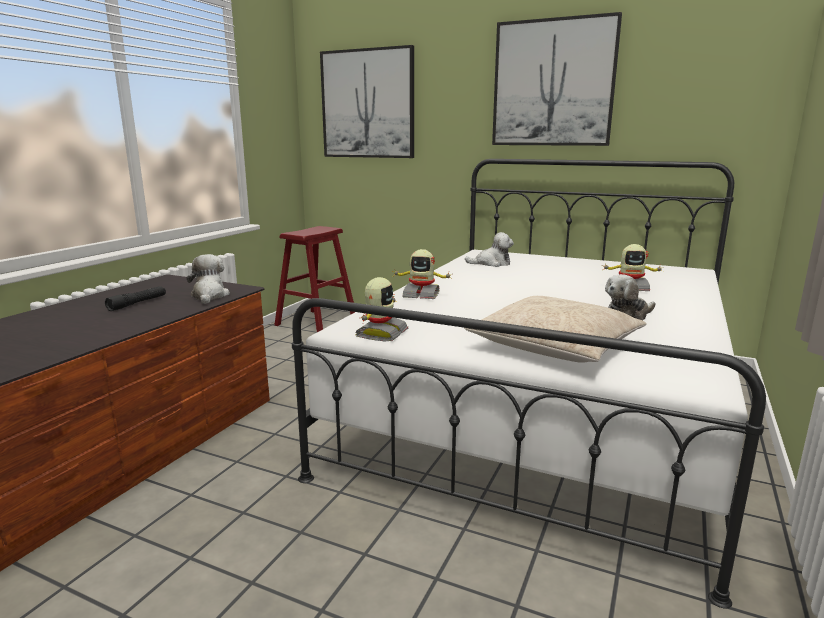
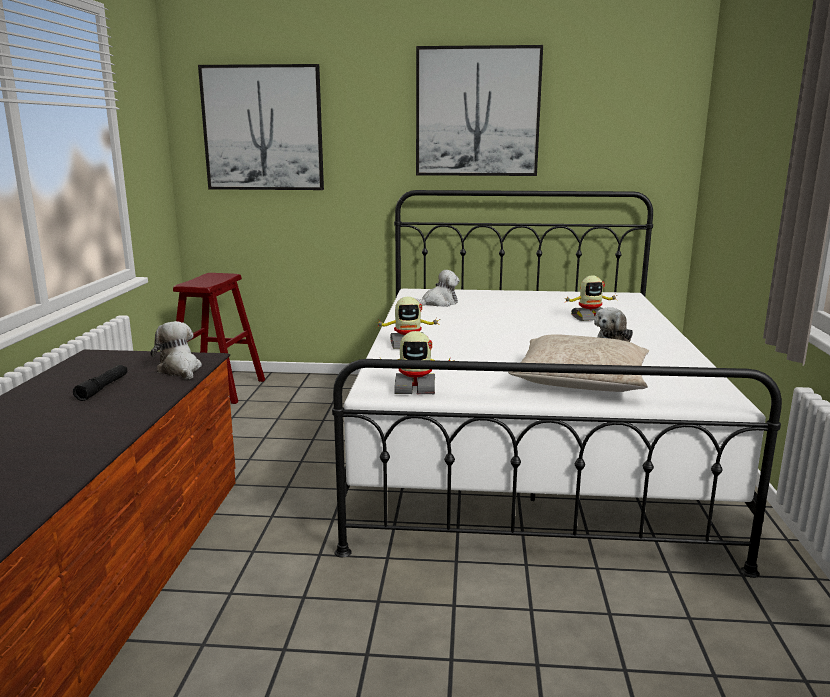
camera: 20 degrees left, 0 degrees up
toy robot [356,277,408,341] -> toy robot turned 90 degrees clockwise [380,331,456,394]

